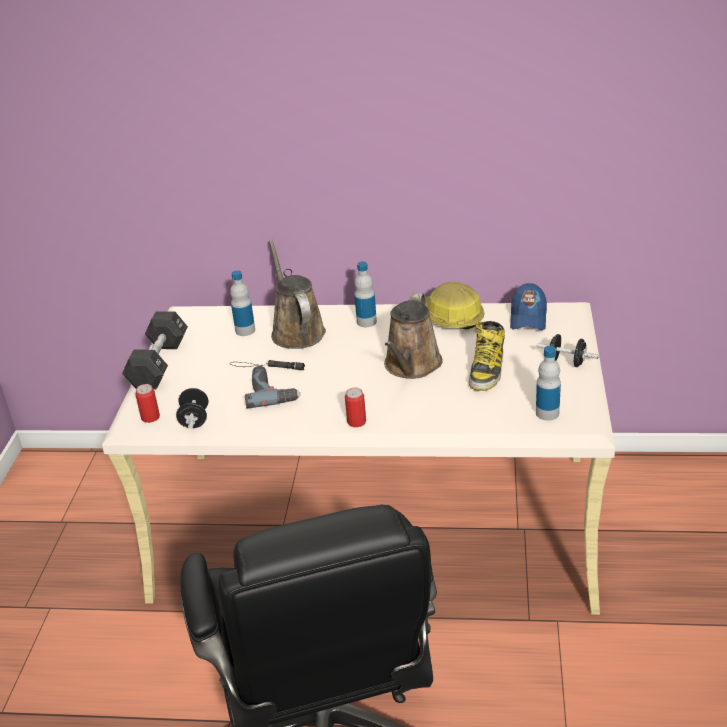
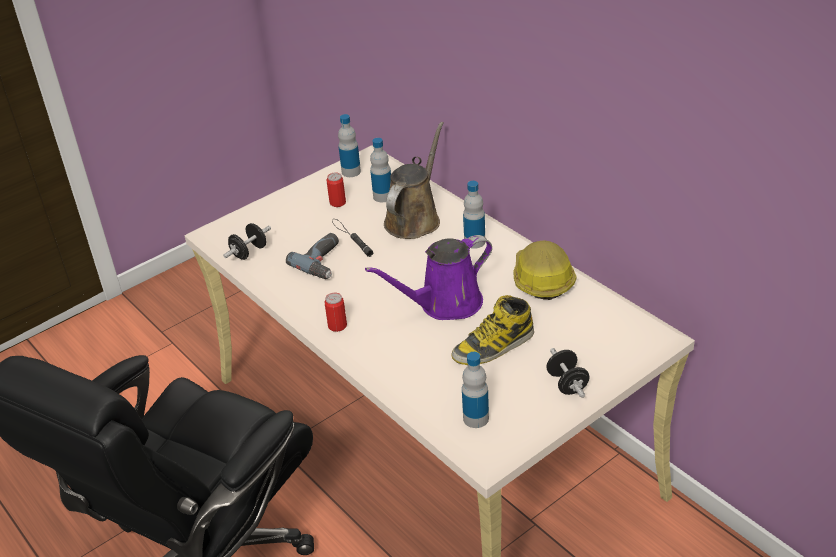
camera: 45 degrees right, 5 degrees up
black dumbbell [122,311,188,389] -> none
can [135,384,160,423] -> can moved to [327,172,346,207]
brown watering can [384,293,443,379] -> purple watering can [365,235,492,320]
blue cap [510,283,547,330] -> none
none -> bottle [338,114,361,177]

